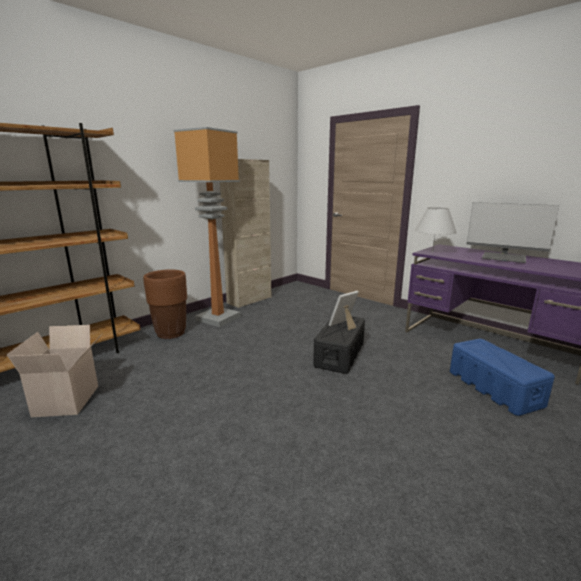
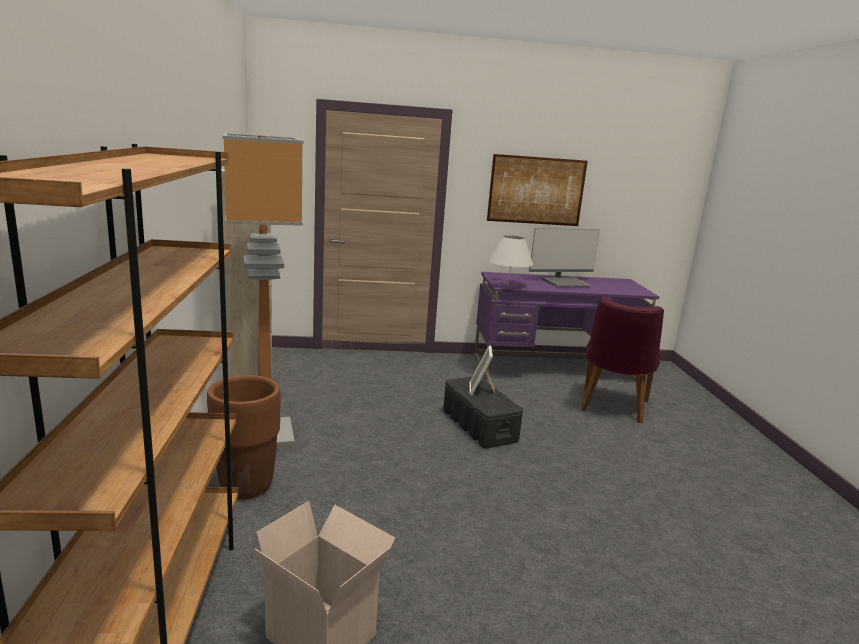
camera: 50 degrees left, 0 degrees up
blue storage box [450,339,555,416] -> purple chair [581,298,664,423]
none -> picture [487,154,588,226]

